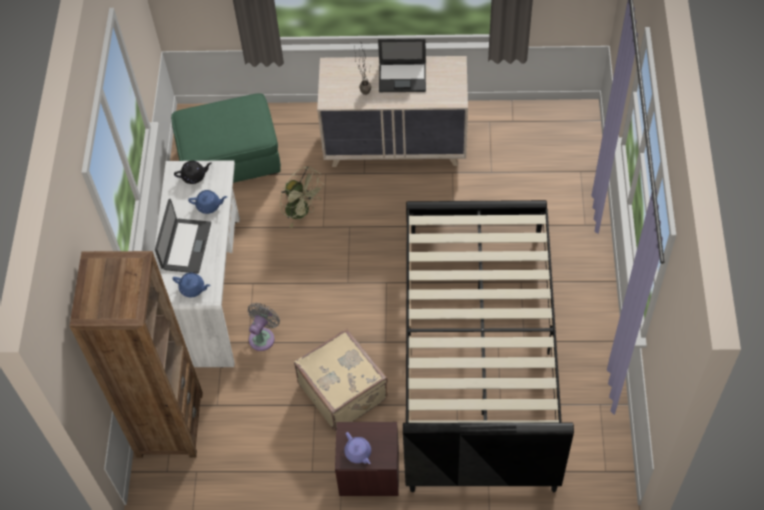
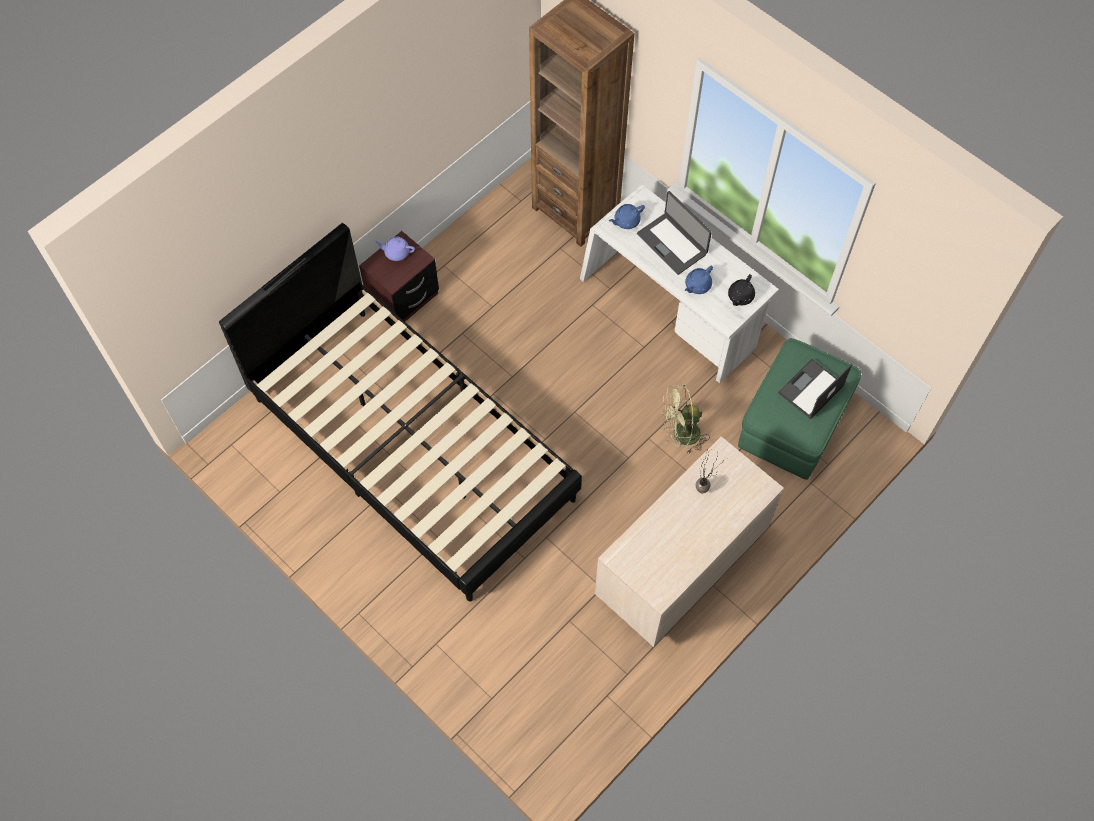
camera: 130 degrees right, 5 degrees up
grey fan [248,303,280,351] -> none
beige suitcase [294,328,388,432] -> none
laptop [378,39,426,92] -> laptop moved to [778,359,852,419]

